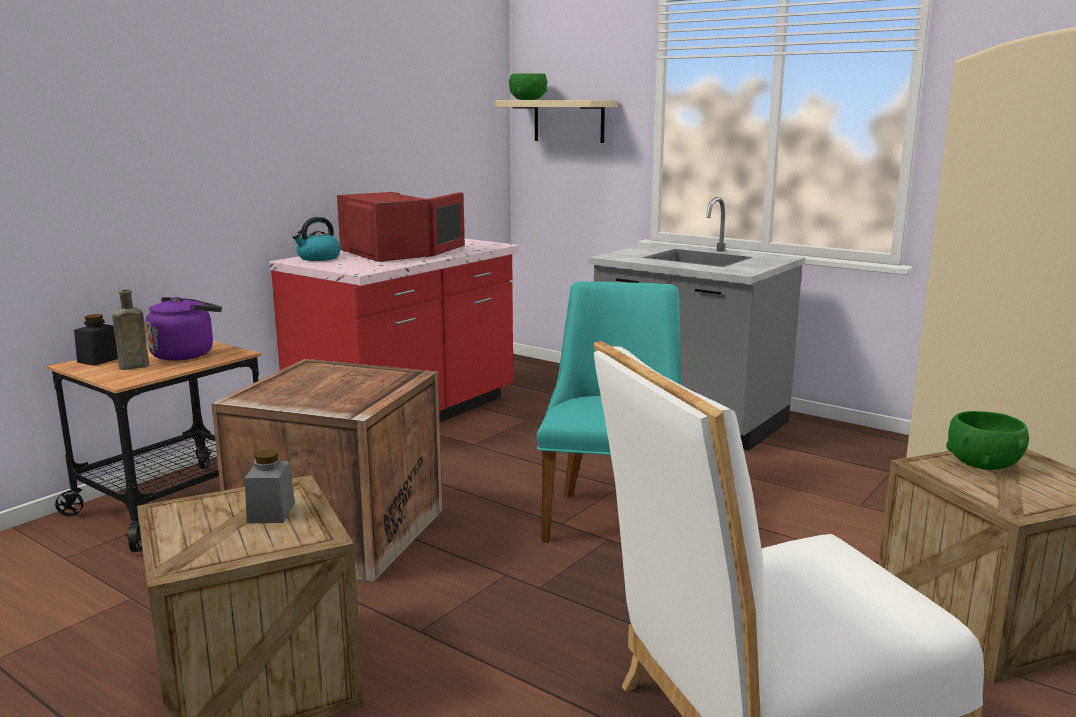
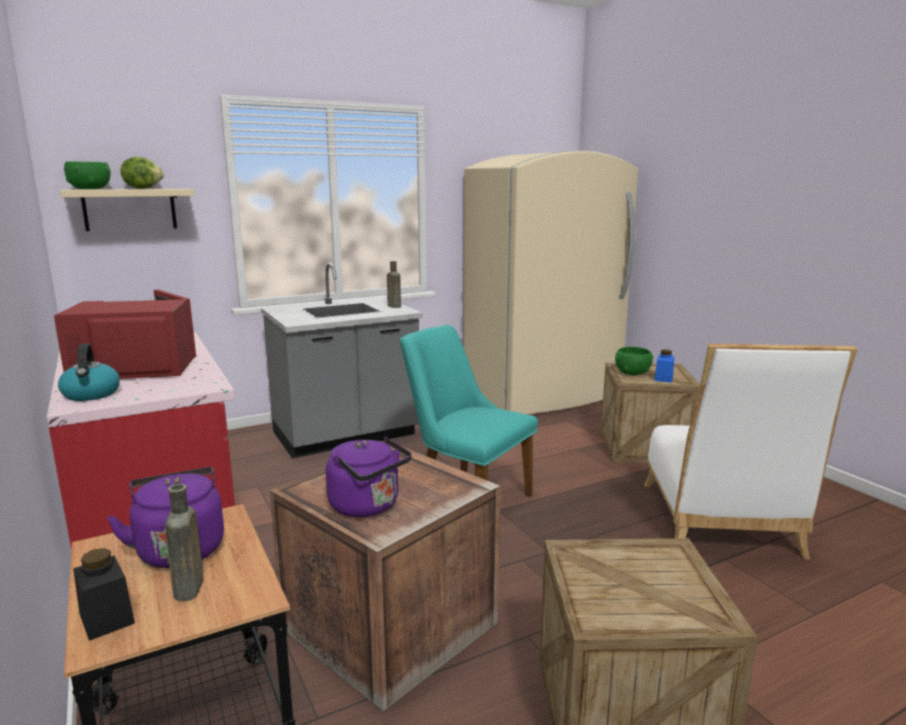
camera: 65 degrees left, 0 degrees up
grey jar [245,449,295,523] -> none
none -> lettuce [121,157,164,189]
none -> purple kettle [326,436,412,517]
none -> brown bottle [387,261,401,308]
none -> blue jar [654,350,674,383]

